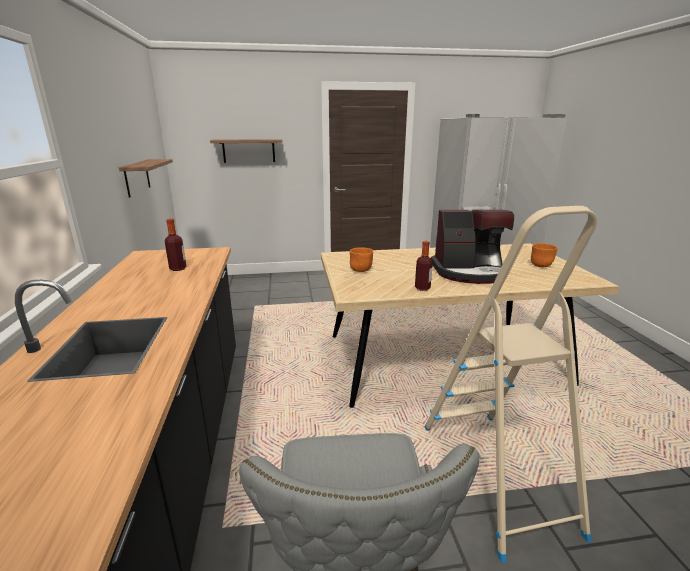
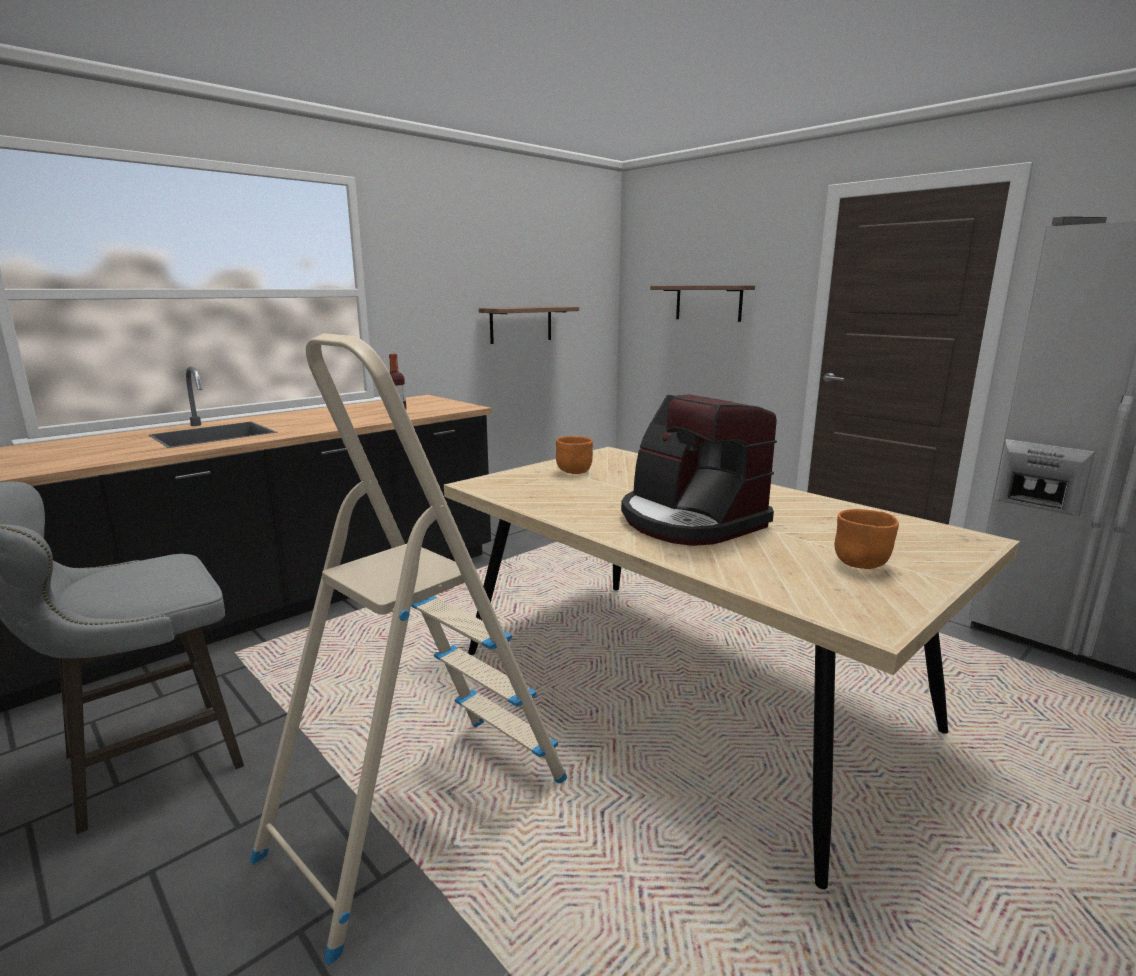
camera: 55 degrees right, 5 degrees down
bottle [415,241,433,291] -> none

